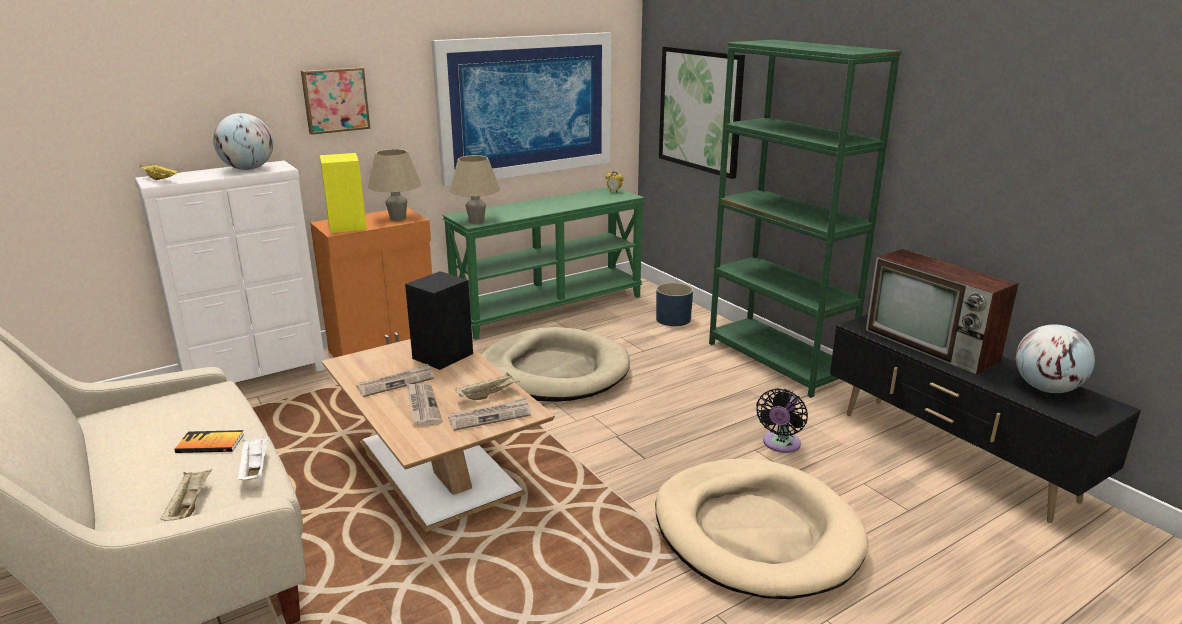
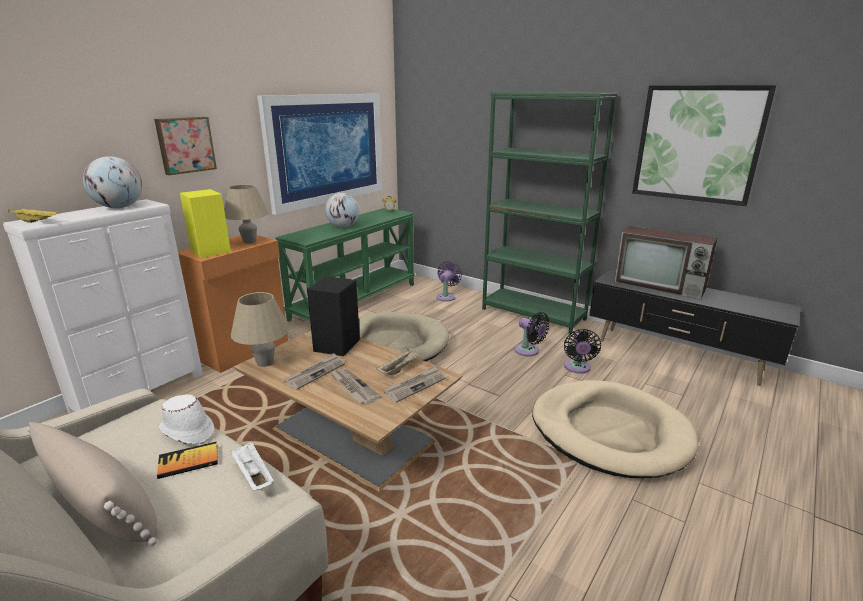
camera: 20 degrees left, 0 degrees up
beige tray [160,469,212,521] -> none
beige table lamp [450,155,500,223] -> beige table lamp moved to [231,292,290,367]
blue planter [656,283,693,326] -> purple fan [436,261,462,301]
picture [659,46,745,179] -> picture moved to [632,85,776,206]
globe [1016,324,1095,393] -> globe moved to [325,193,360,228]
none -> beige pillow [27,422,157,546]
none -> white hat [159,394,214,445]
none -> black fan [514,312,550,357]

